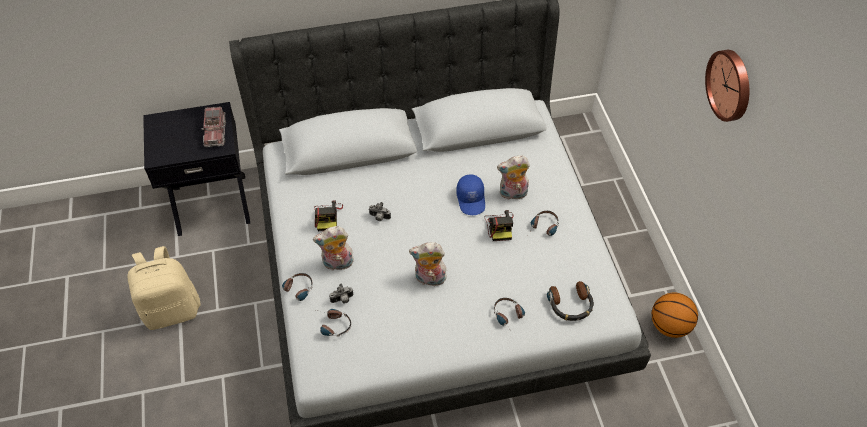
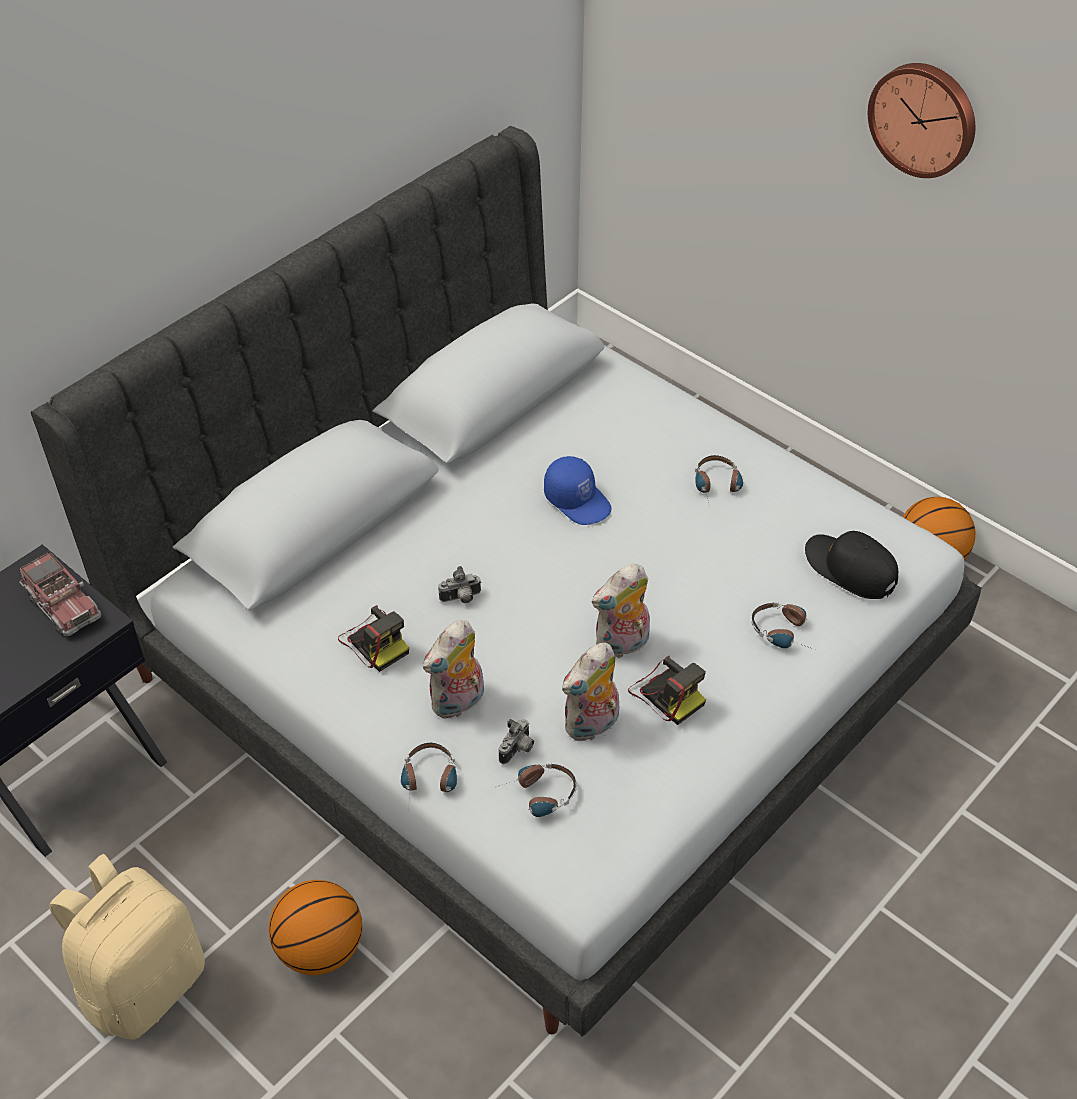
camera: 35 degrees left, 5 degrees down
camera [484,210,513,241] -> camera moved to [628,656,706,725]
plush toy [497,155,530,200] -> plush toy moved to [562,643,620,741]
headphones [547,281,594,321] -> black cap [805,531,898,599]
none -> basketball [269,880,362,975]

